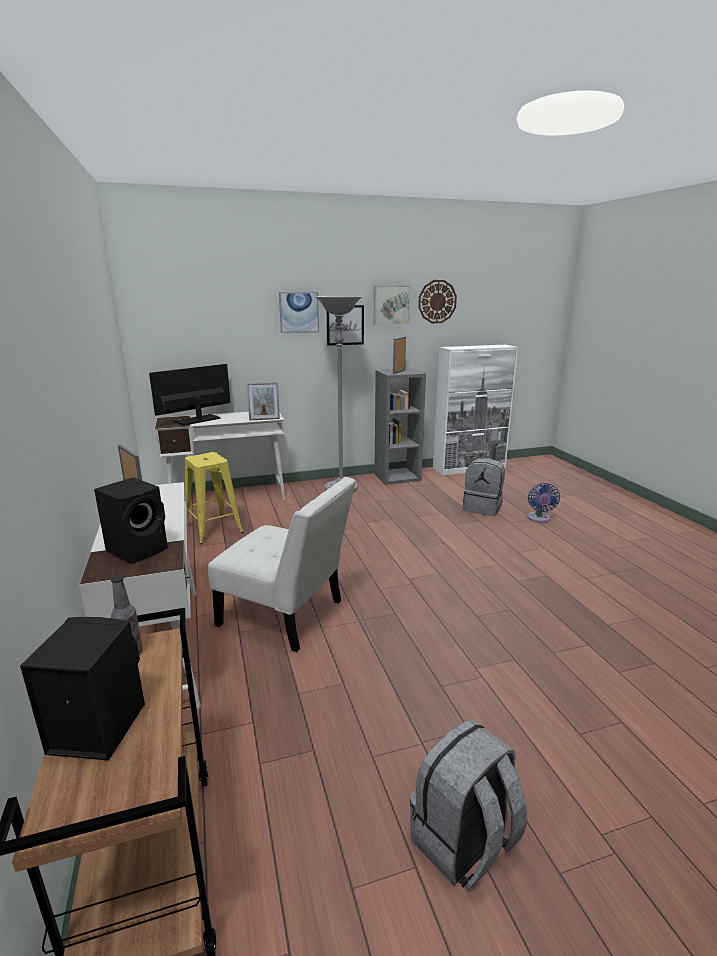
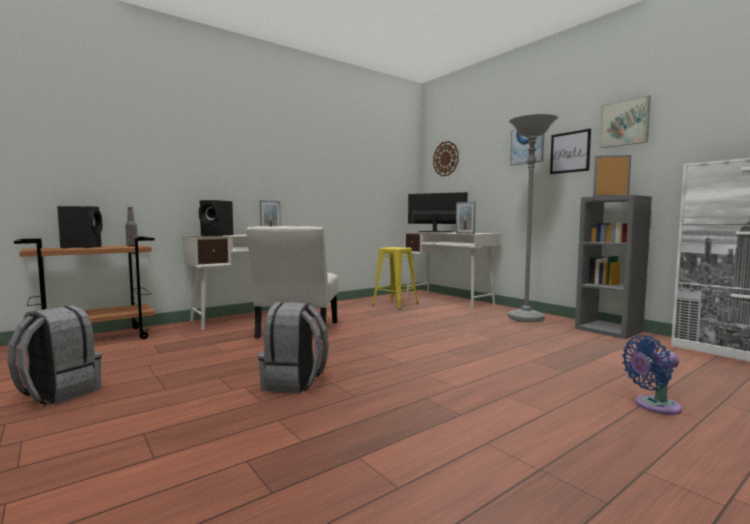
camera: 70 degrees right, 15 degrees down
wall clock [418,280,457,323] -> wall clock moved to [433,141,459,176]
grey backpack [463,458,505,516] -> grey backpack moved to [258,302,329,393]

